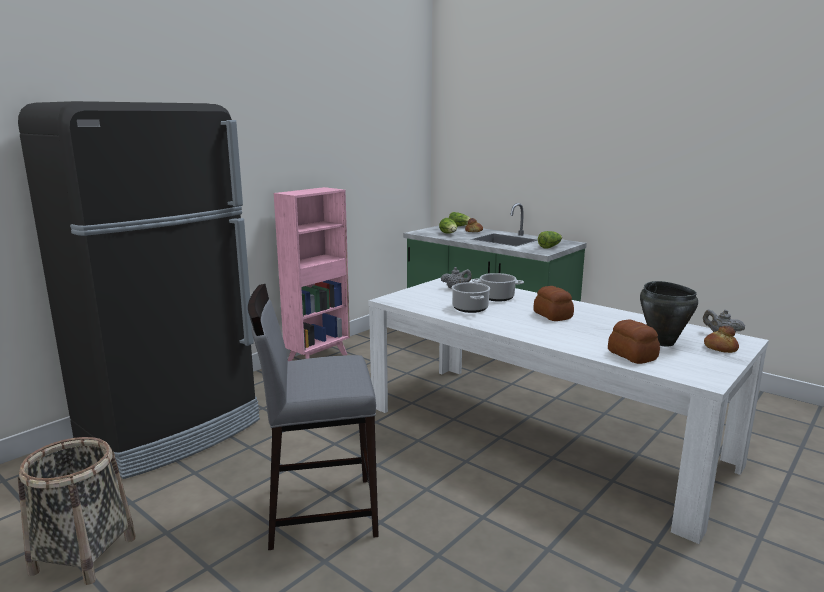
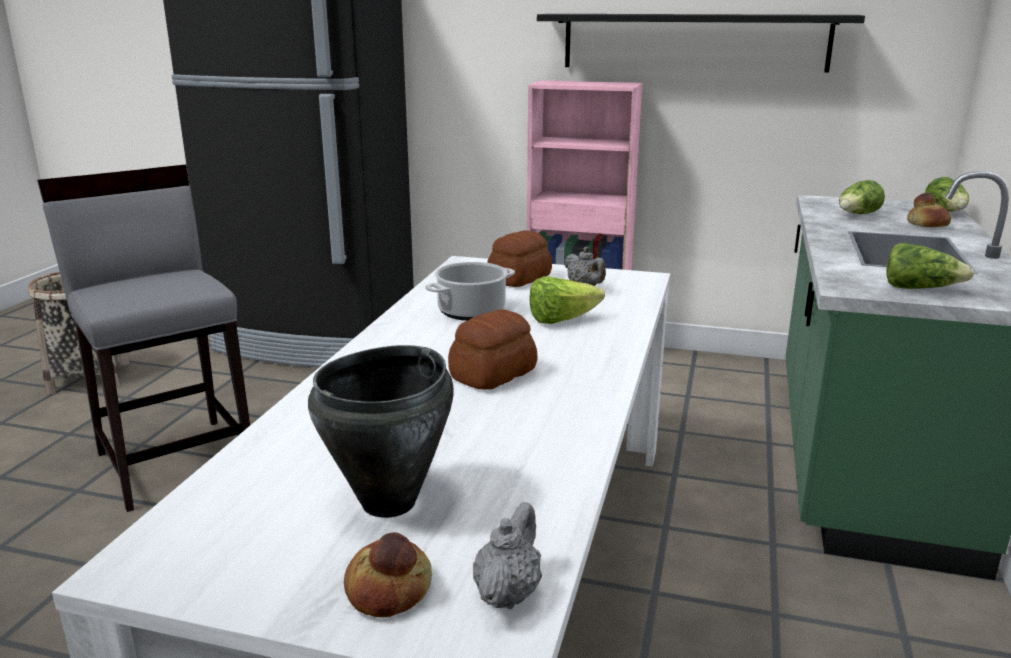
camera: 65 degrees right, 5 degrees up
cooking pot [472,273,524,302] -> lettuce [529,276,605,324]
bread [608,319,660,364] -> bread moved to [487,230,552,287]
none -> black shelf [537,14,865,72]

